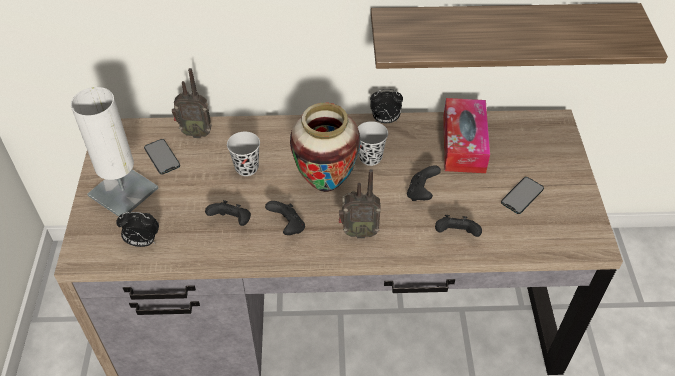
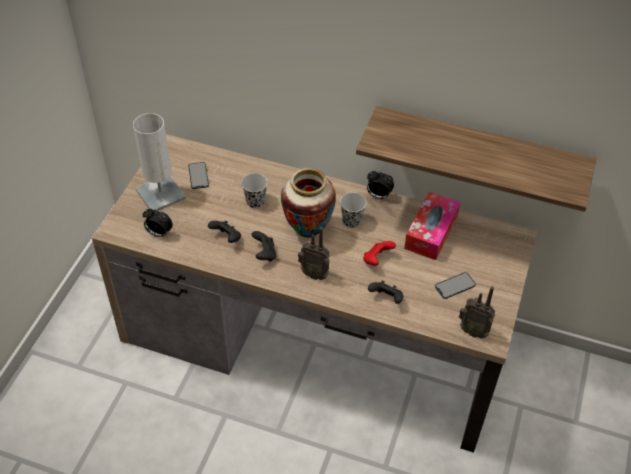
camera: 20 degrees right, 0 degrees up
radio [172,68,212,138] -> radio moved to [458,286,495,338]
black game controller [407,165,441,201] -> red game controller [363,241,396,266]

